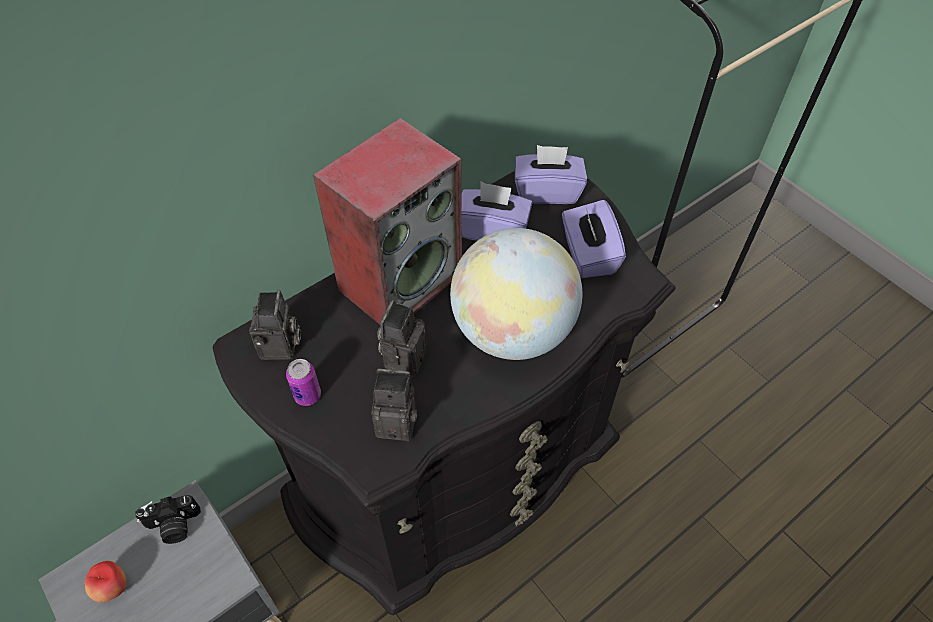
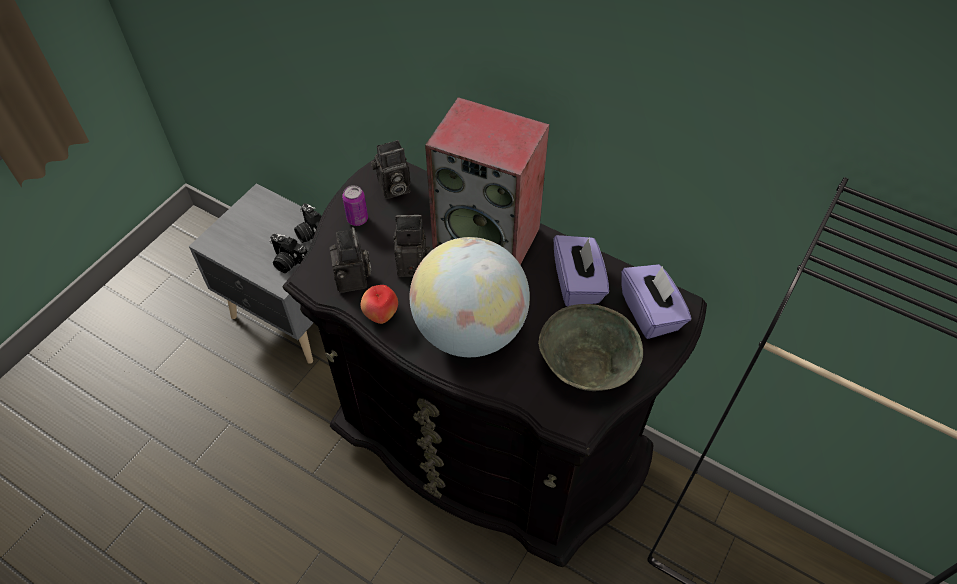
camera: 70 degrees right, 0 degrees up
apple [85,561,127,603] -> apple moved to [361,285,398,324]
purple tissue box [562,200,626,278] -> grey bowl [538,304,643,391]
none -> camera [270,234,308,273]

